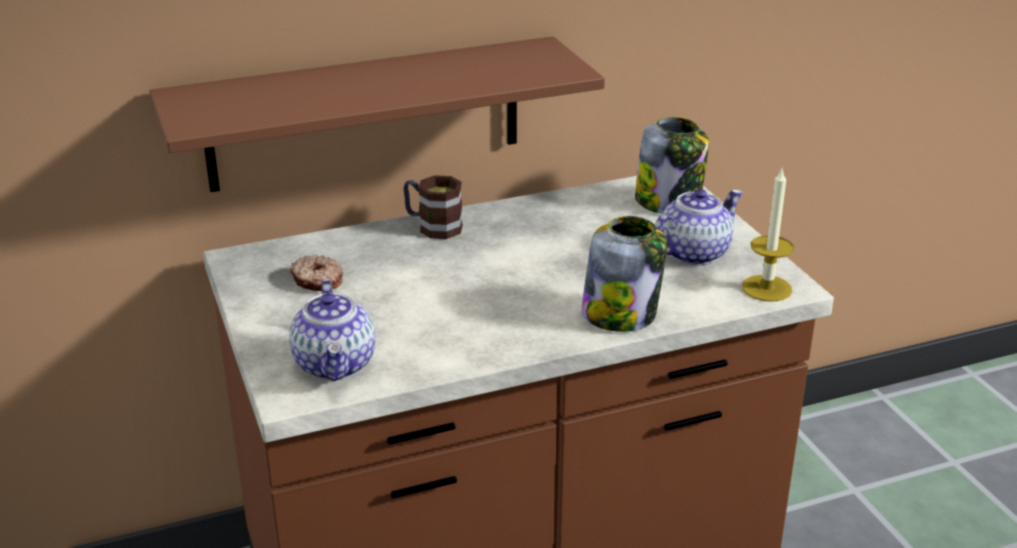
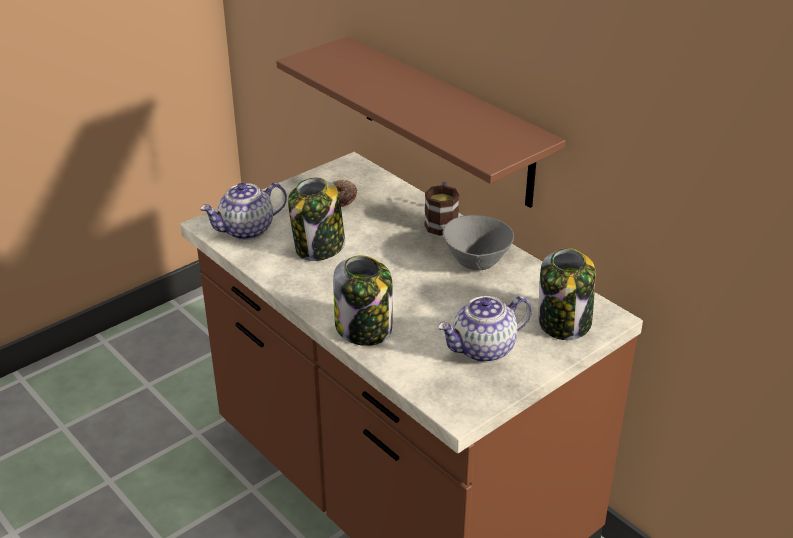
camera: 70 degrees right, 5 degrees up
teapot [654,189,743,265] -> teapot turned 120 degrees clockwise [438,296,532,363]
candle [742,167,794,302] -> none
none -> jar [288,177,345,261]
none -> grey bowl [442,215,514,270]

